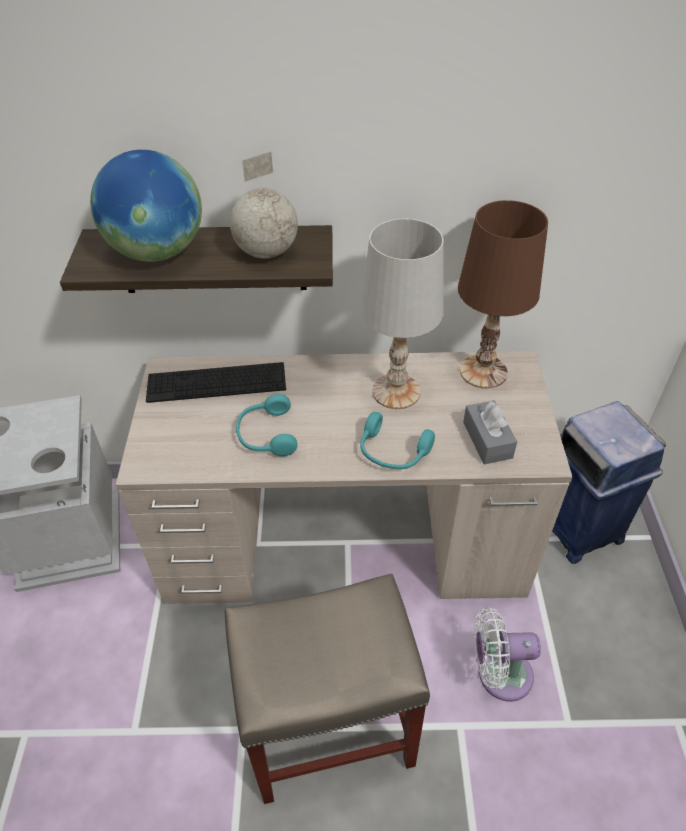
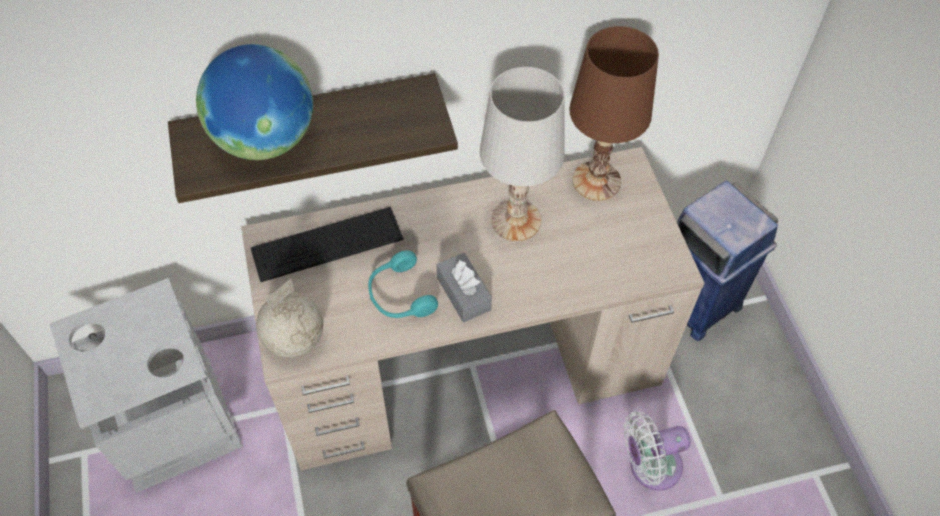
camera: 15 degrees left, 10 degrees up
globe [230,151,298,258] -> globe moved to [256,279,323,358]
turquoise headphones [360,412,435,469] -> none
grey tissue box [463,401,517,464] -> grey tissue box moved to [437,253,492,322]

